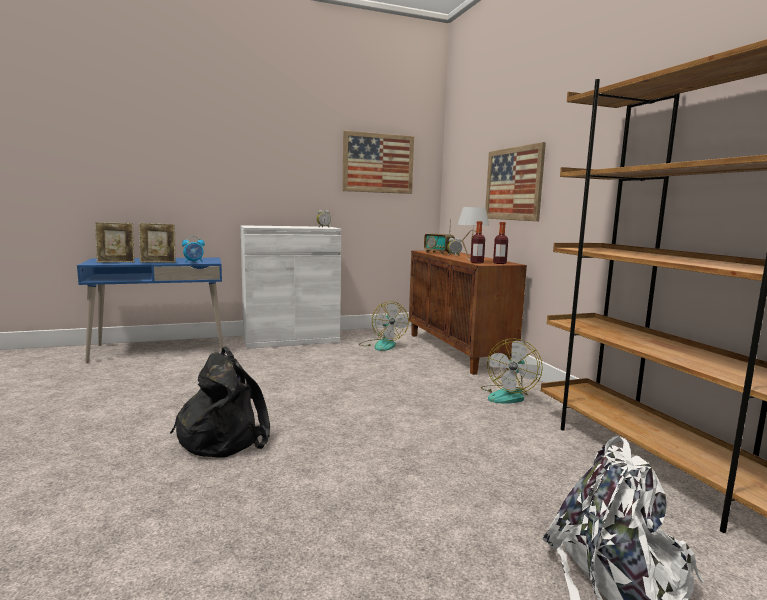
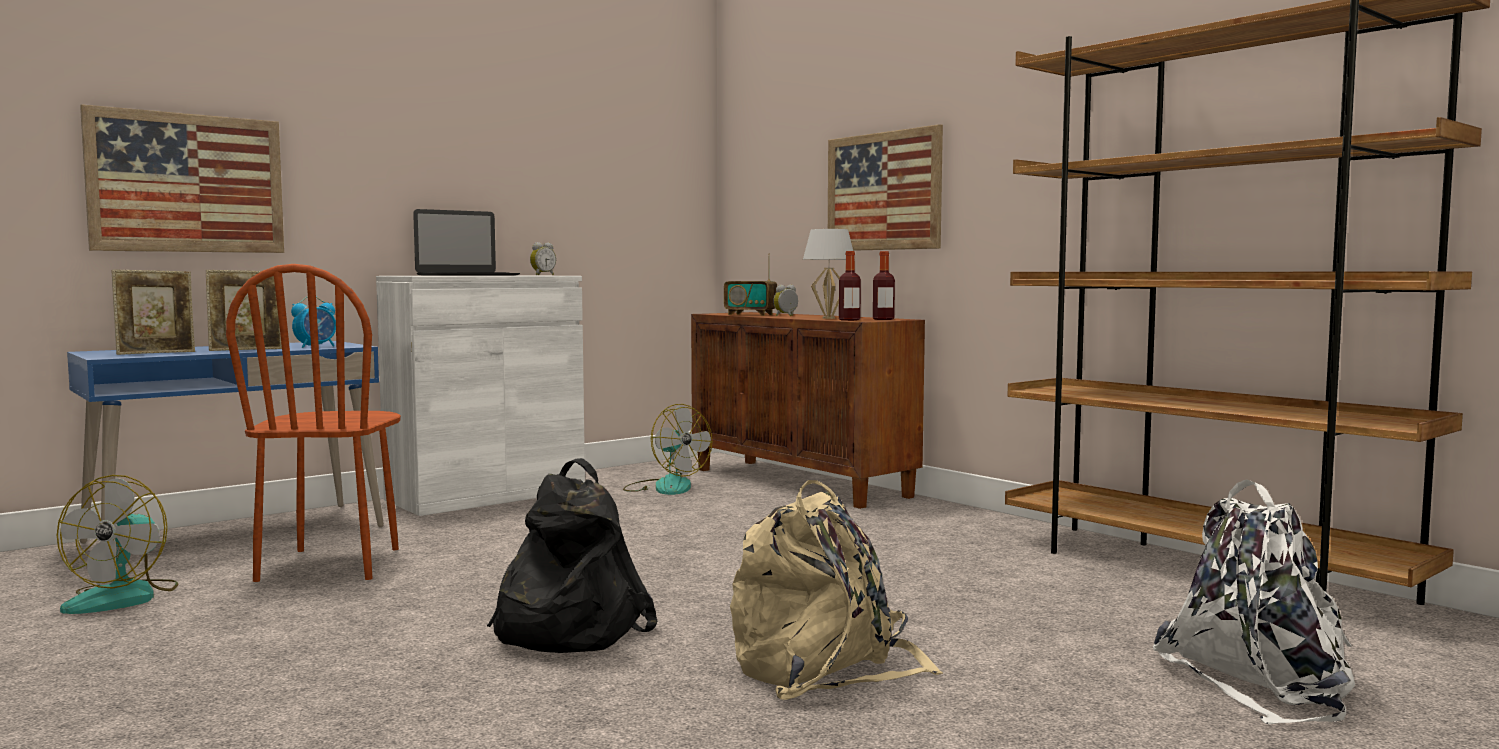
camera: 20 degrees left, 5 degrees down
picture [343,131,414,194] -> picture moved to [80,104,284,253]
fan [481,338,543,403] -> fan moved to [57,475,178,614]
none -> brown chair [226,264,401,582]
none -> laptop [413,209,520,275]
none -> beige backpack [730,480,943,700]

